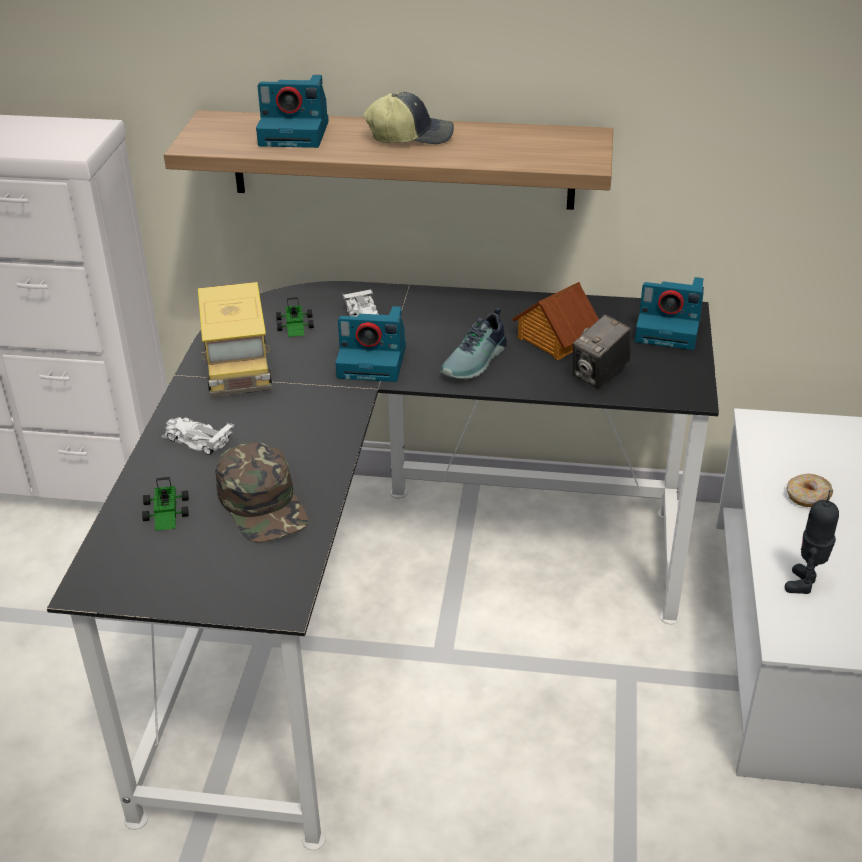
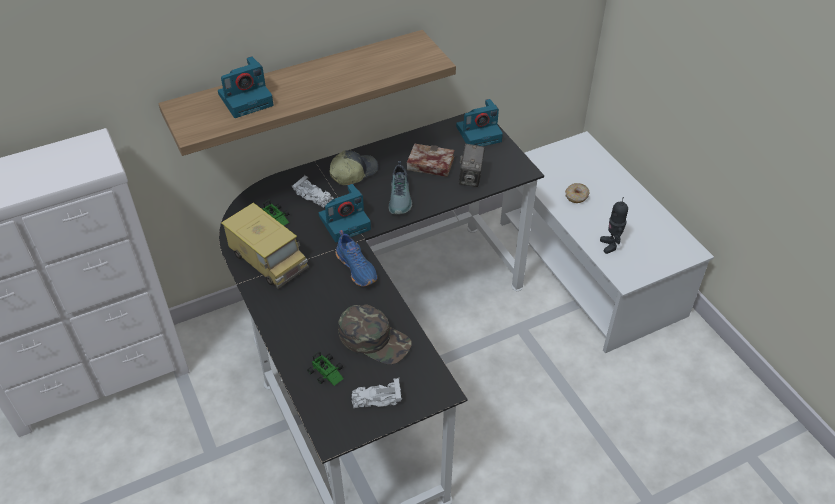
camera: 35 degrees left, 10 degrees up
white toy car [162,417,234,455] -> white toy car moved to [351,378,402,408]
cap [363,91,454,144] -> cap moved to [330,150,379,185]
toy house [513,282,599,360] -> book [407,143,455,177]
none -> blue shoe [336,230,377,287]

